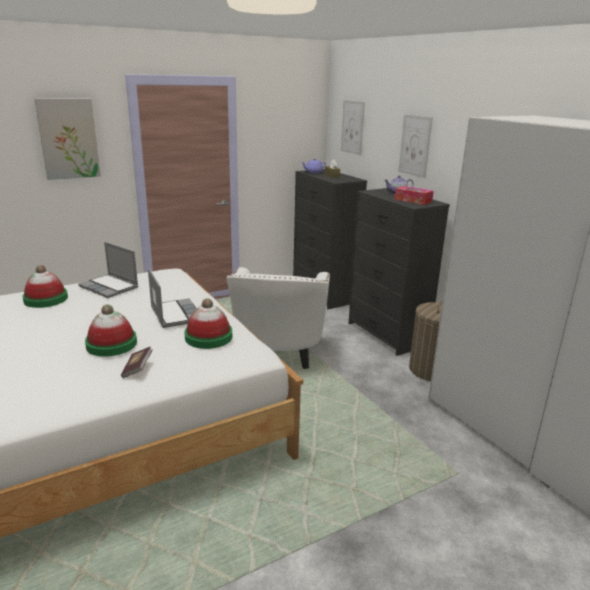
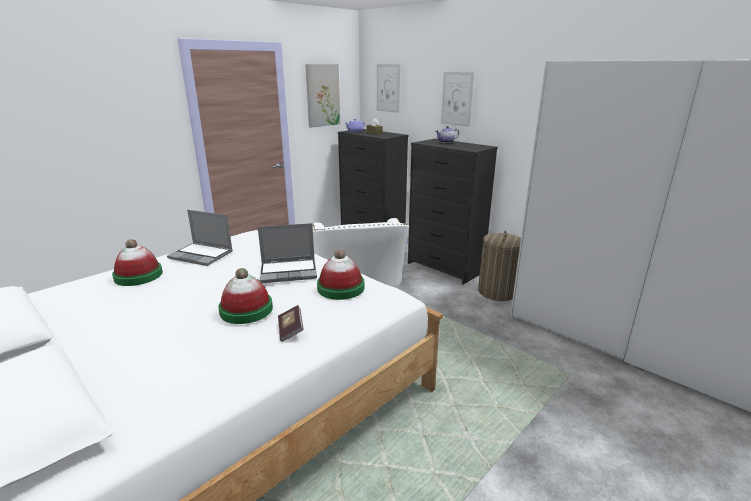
camera: 15 degrees left, 0 degrees up
picture [35,99,101,180] -> picture moved to [305,64,340,128]
laptop [148,268,197,328] -> laptop turned 120 degrees clockwise [258,223,317,283]
tissue box [394,186,434,205] -> none

